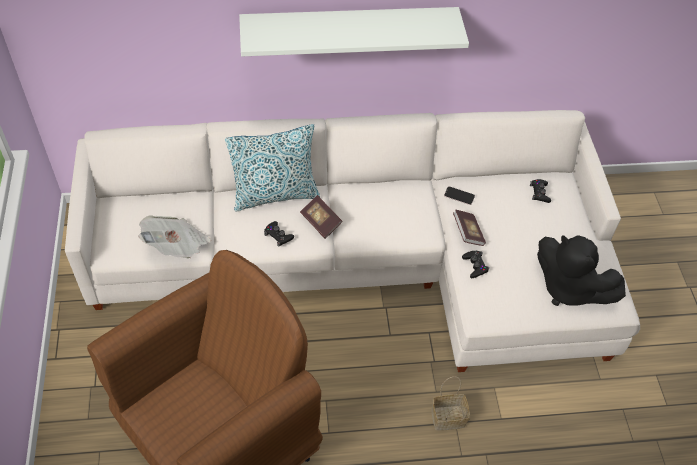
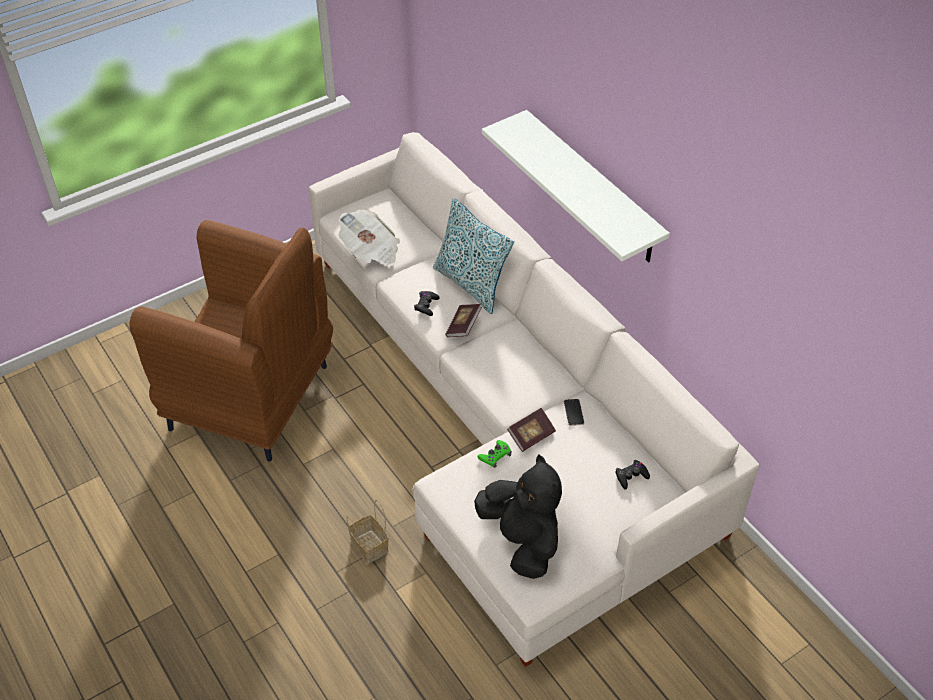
camera: 65 degrees right, 5 degrees down
black game controller [462,251,489,278] -> green game controller [478,440,512,468]
black plush toy [537,235,626,306] -> black plush toy turned 135 degrees clockwise [474,455,562,579]

